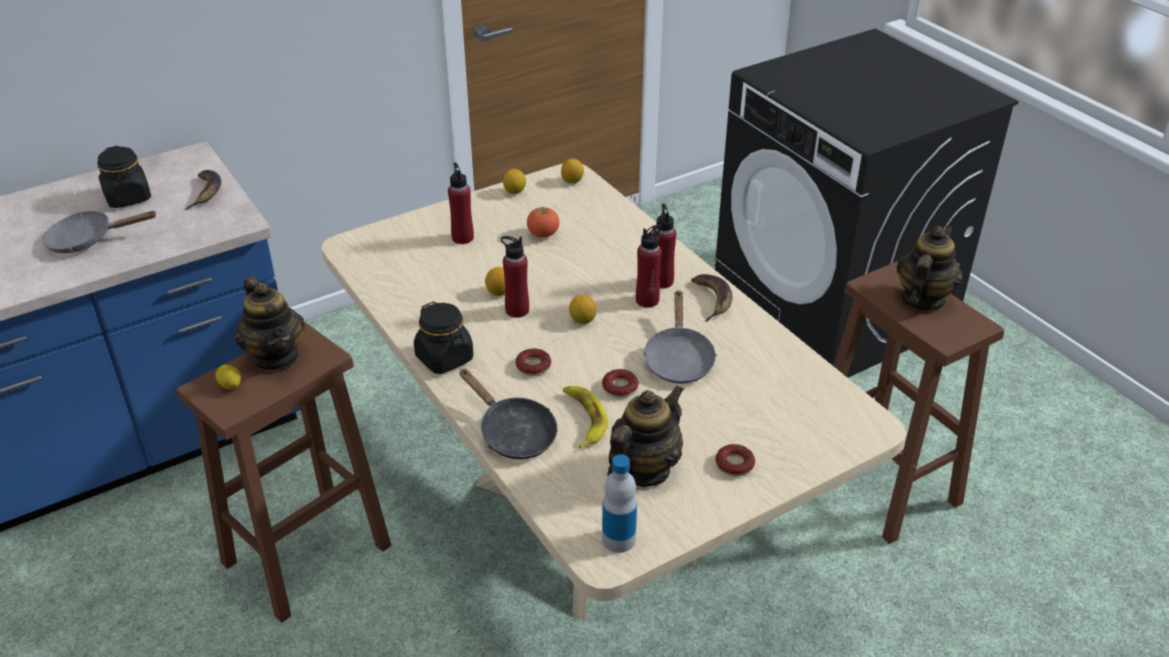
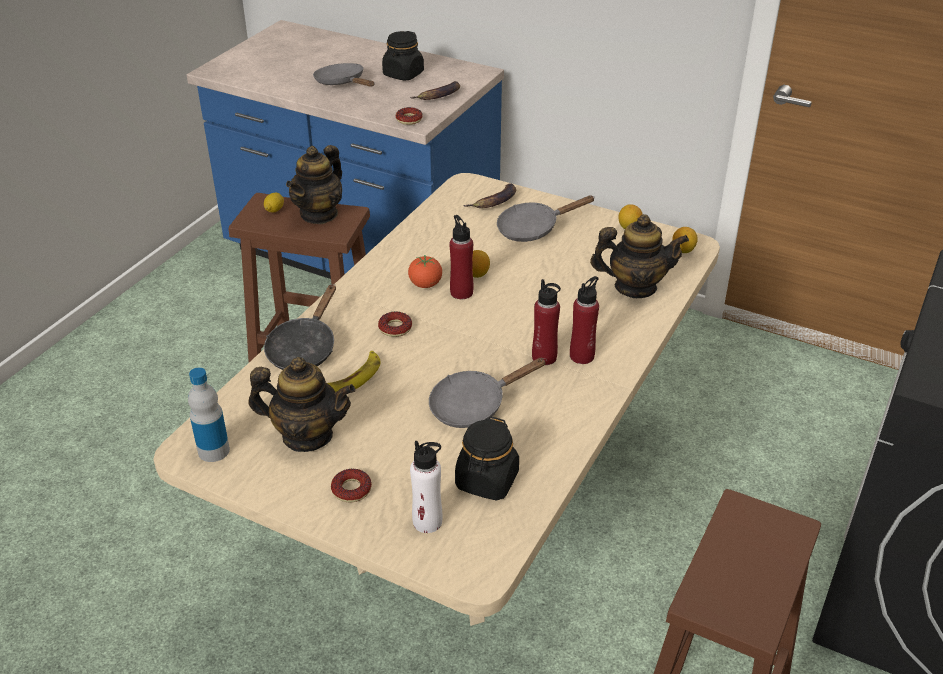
camera: 60 degrees right, 0 degrees up
black jar [414,302,474,374] -> black jar moved to [455,416,519,501]
red bottle [448,163,474,244] -> grey frying pan [497,195,595,242]
tomato [527,207,559,237] -> tomato moved to [408,255,442,288]
lemon [569,295,597,324] -> none
donut [602,369,639,398] -> donut moved to [396,107,423,125]
banana [691,274,732,322] -> banana moved to [463,183,516,208]
teapot [897,226,963,310] -> teapot moved to [590,214,689,298]
none -> white bottle [410,441,443,533]

